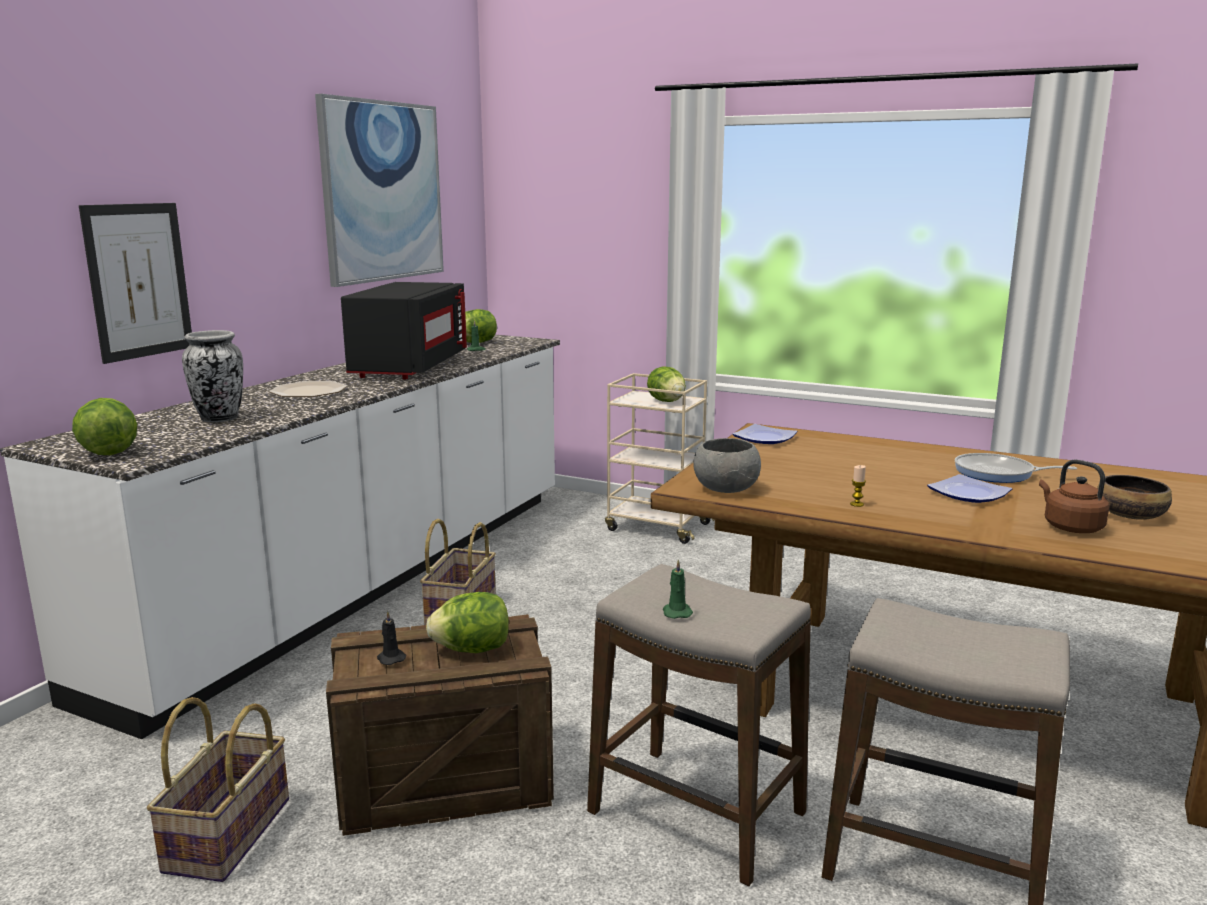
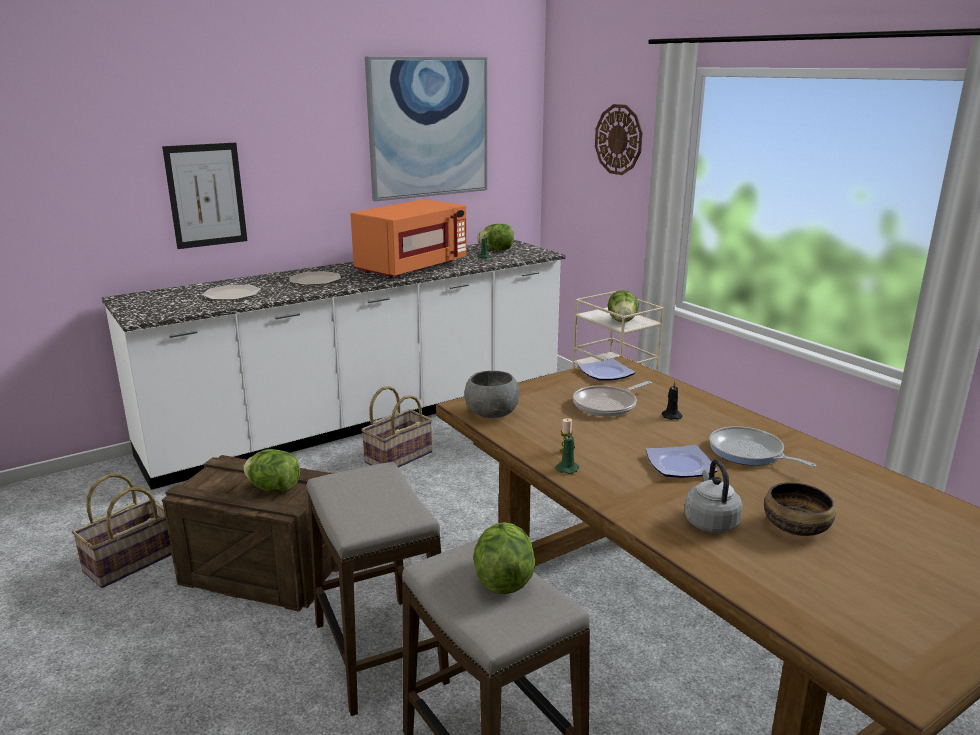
camera: 30 degrees right, 5 degrees up
lettuce [72,398,137,455] -> lettuce moved to [473,522,535,594]
vase [182,330,243,422] -> plate [202,285,261,300]
black microwave [341,282,467,379] -> orange microwave [350,199,467,278]
black candle [377,611,406,665] -> black candle moved to [662,381,683,420]
green candle [663,559,693,619] -> green candle moved to [555,429,579,474]
brown kettle [1039,459,1109,533] -> grey kettle [684,459,742,533]
none -> frying pan [573,381,652,417]
none -> wall clock [595,104,642,175]

